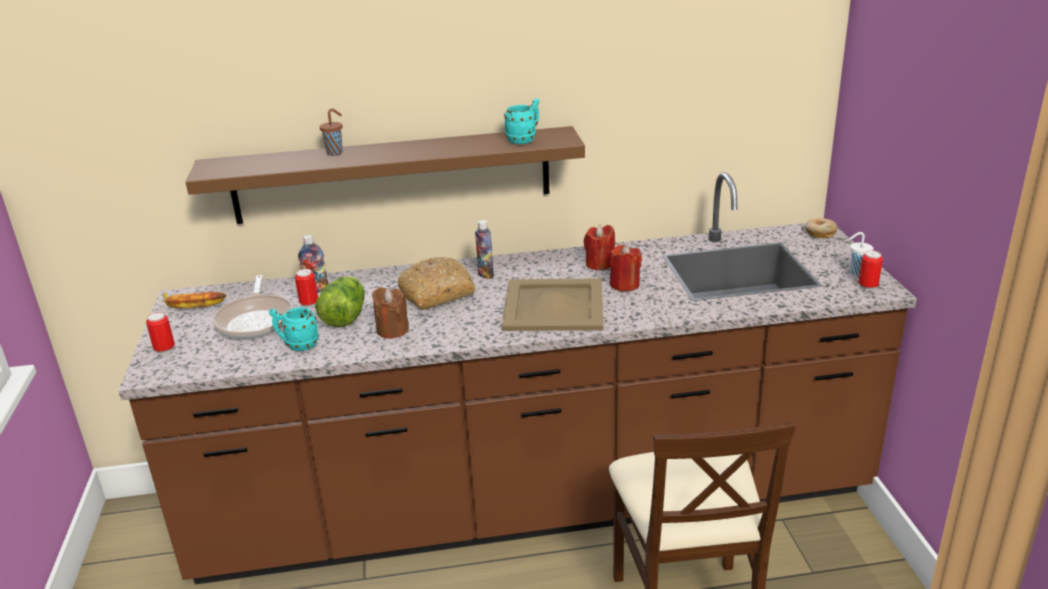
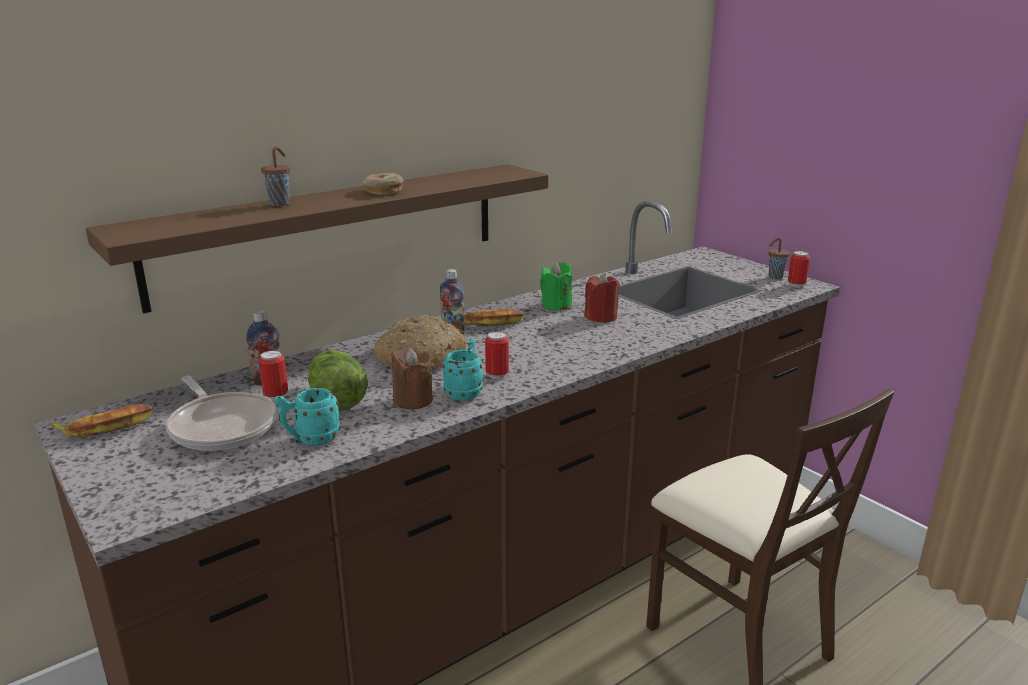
camera: 30 degrees left, 5 degrees down
can [146,312,175,354] -> can moved to [485,331,509,379]
beige tray [502,278,604,331] -> none
turquoise mug [504,98,539,144] -> turquoise mug moved to [442,339,483,401]
red candle [584,225,615,271] -> green candle [540,262,572,311]
donut [805,218,838,238] -> donut moved to [362,173,404,195]
white cup [849,232,873,276] -> brown cup [768,238,789,279]
none -> banana [464,309,523,326]

